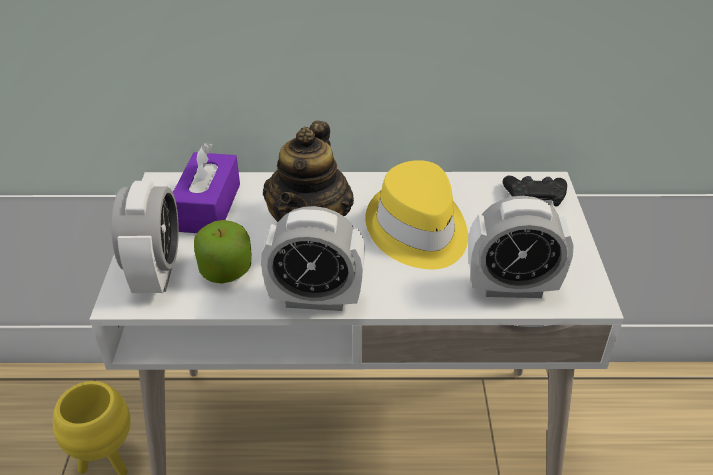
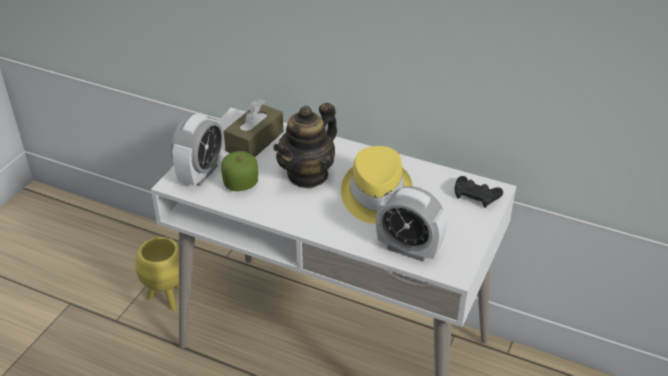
camera: 25 degrees right, 0 degrees up
purple tissue box [173,142,240,233] -> brown tissue box [224,99,284,157]
alarm clock [261,206,365,311] -> none

